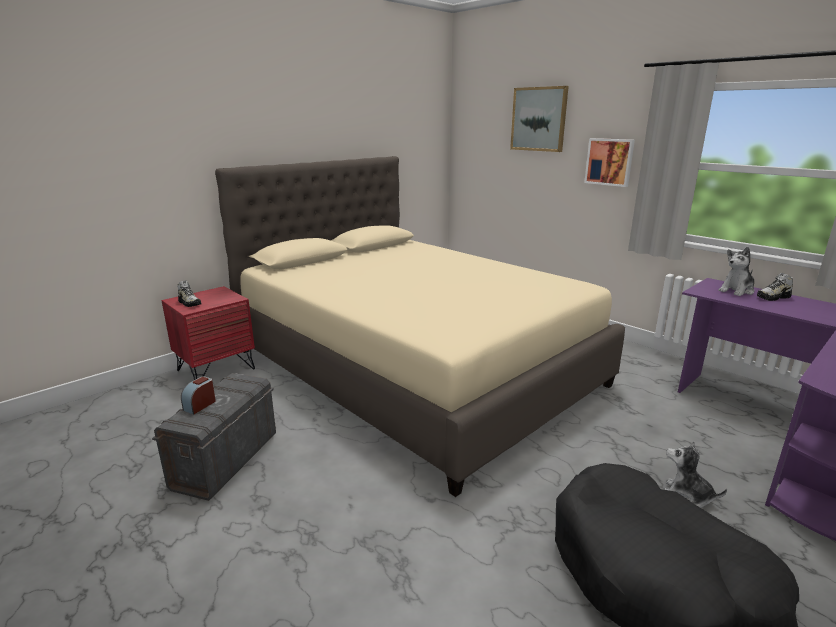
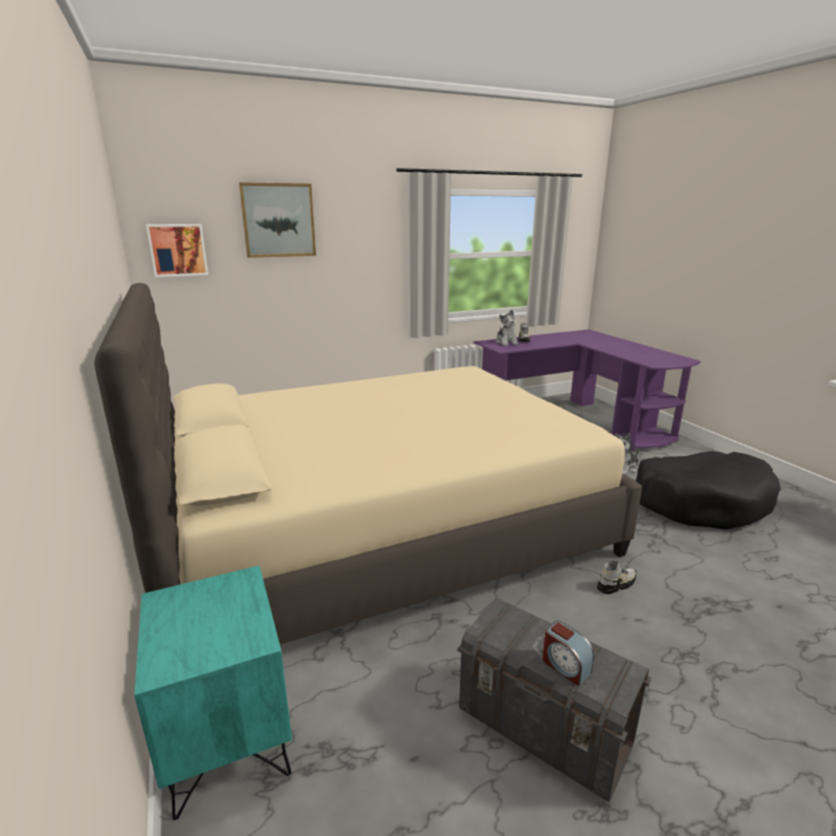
camera: 70 degrees left, 0 degrees up
red nightstand [161,286,255,380] -> turquoise nightstand [134,566,292,820]
shoe [177,280,202,307] -> shoe moved to [597,560,636,594]
picture [584,138,635,187] -> picture moved to [146,224,208,277]

